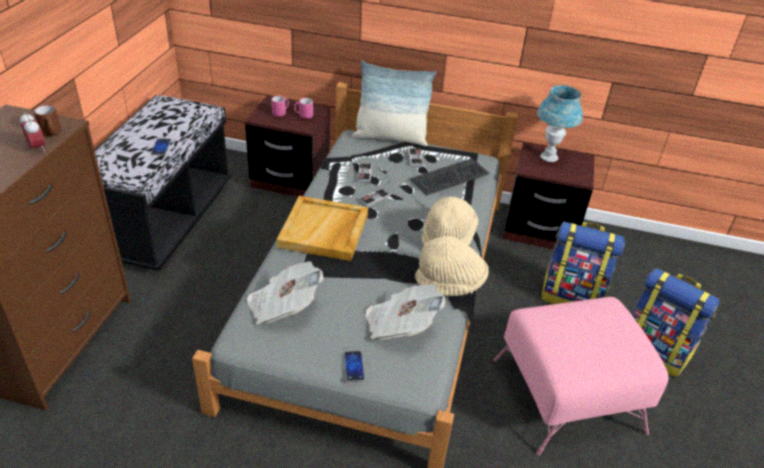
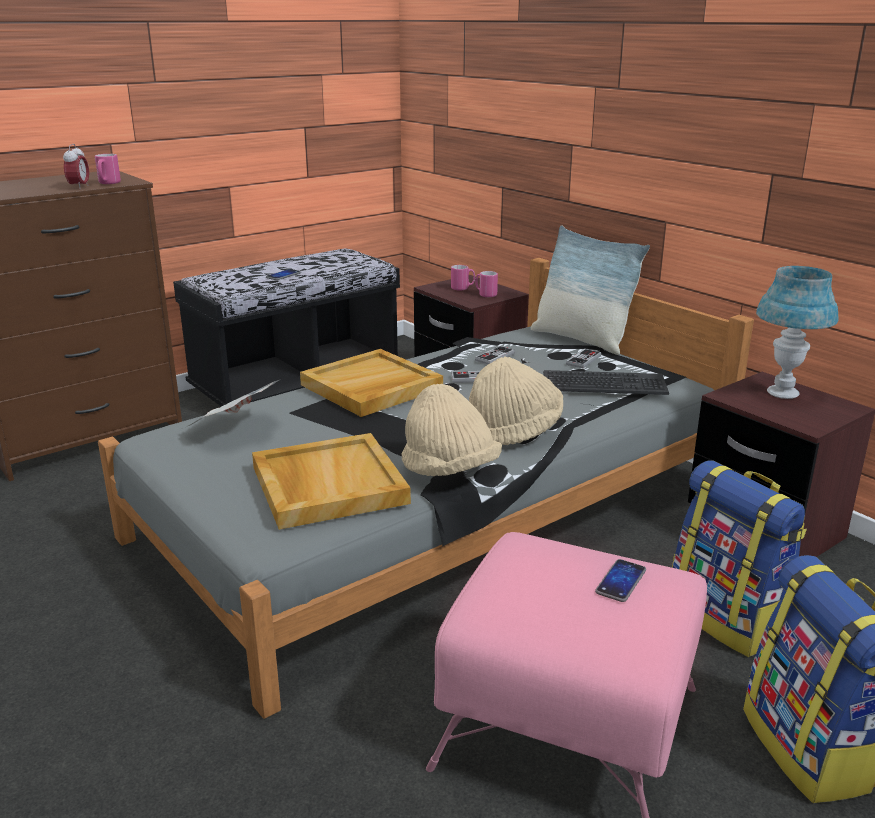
camera: 40 degrees right, 15 degrees down
brown mug [34,105,61,137] -> pink mug [95,154,121,184]
phone [344,351,365,382] -> phone moved to [595,559,646,602]
newspaper [366,284,445,339] -> beige tray [252,433,411,530]

